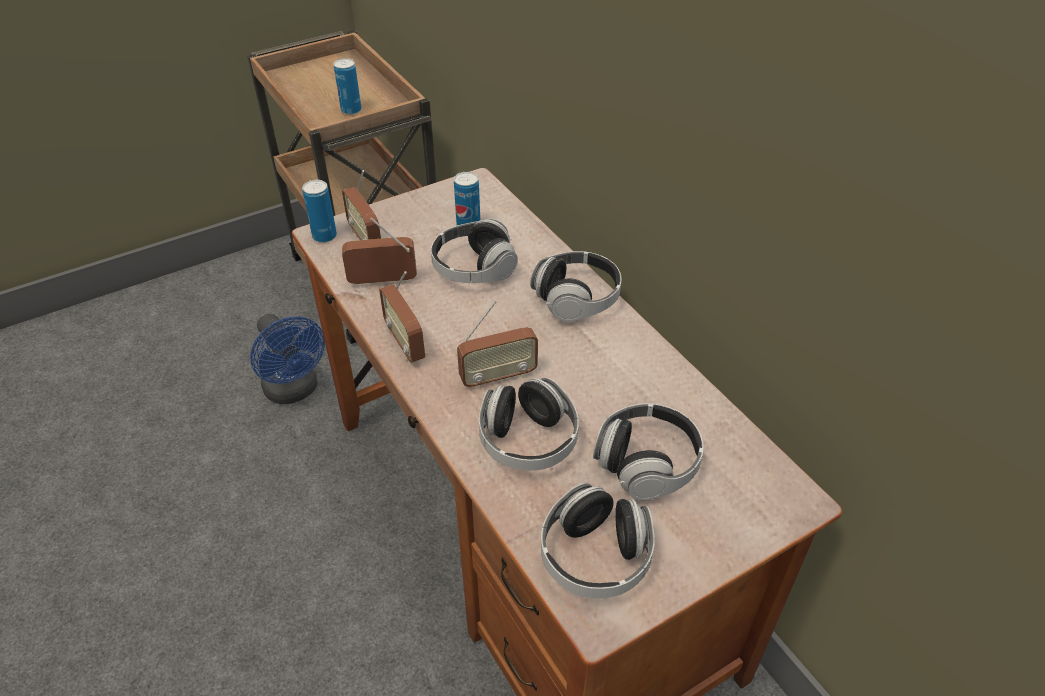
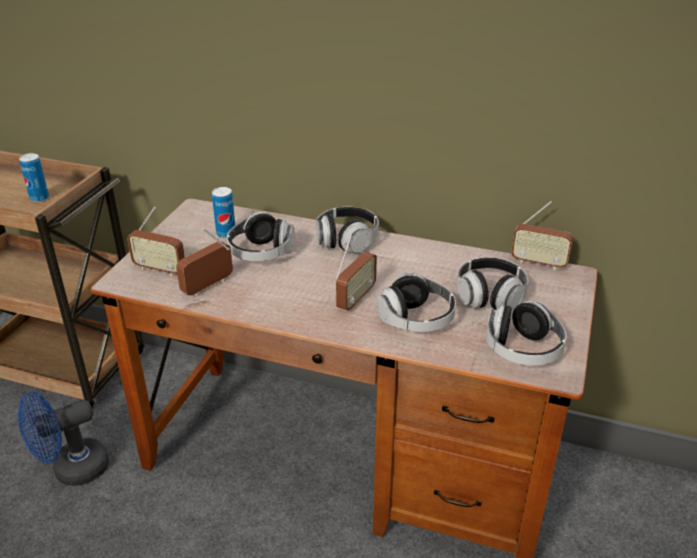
camera: 40 degrees left, 10 degrees down
blue fan [250,314,325,404] -> blue fan turned 135 degrees clockwise [18,392,109,486]
can [302,180,337,243] -> none
radio [379,271,425,363] -> radio moved to [511,201,573,270]

